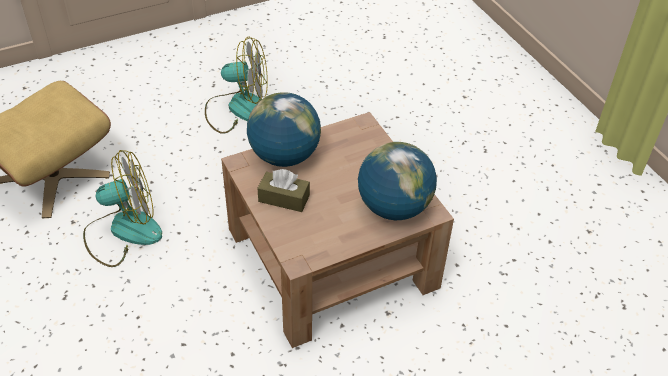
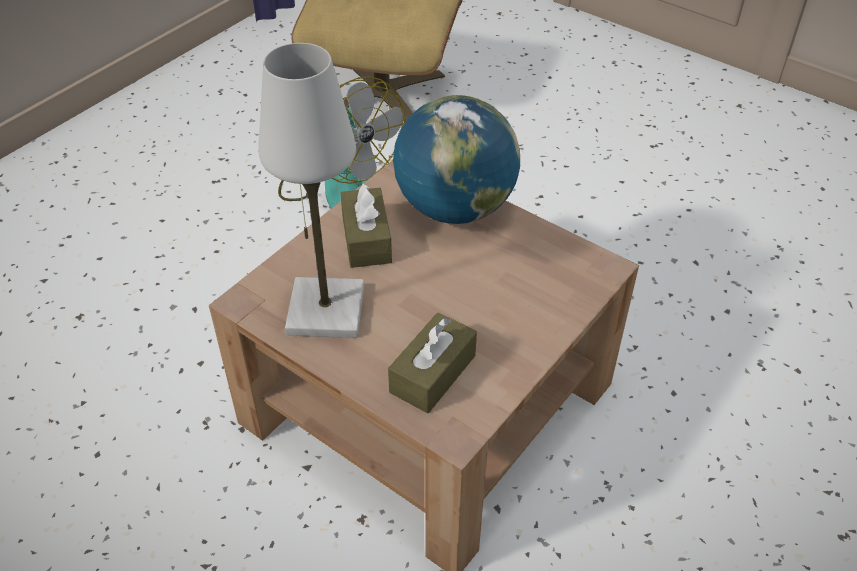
camera: 65 degrees right, 0 degrees up
fan [205,37,268,134] -> none
globe [358,142,437,220] -> brown tissue box [388,312,477,413]
none -> white table lamp [258,43,364,338]

